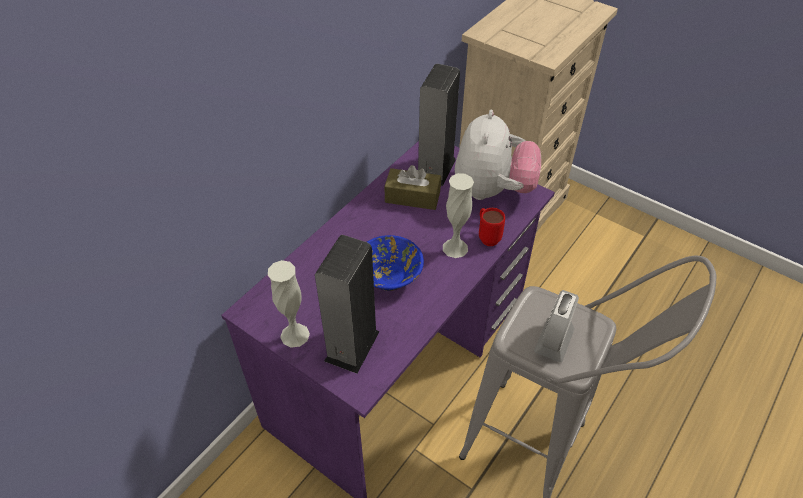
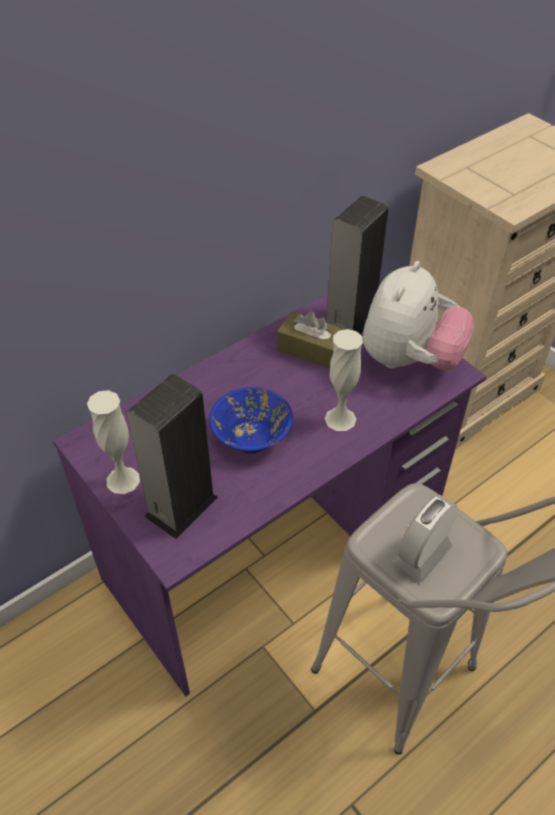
camera: 15 degrees right, 0 degrees up
red mug [479,208,505,246] -> none

